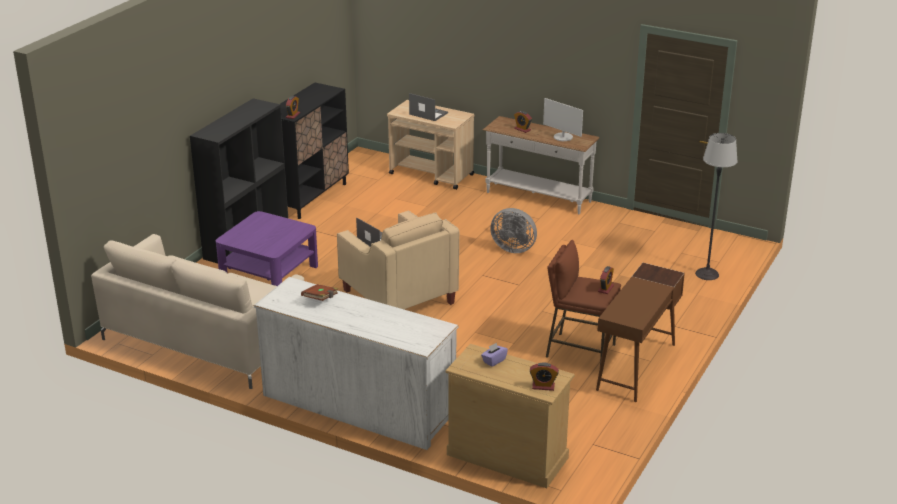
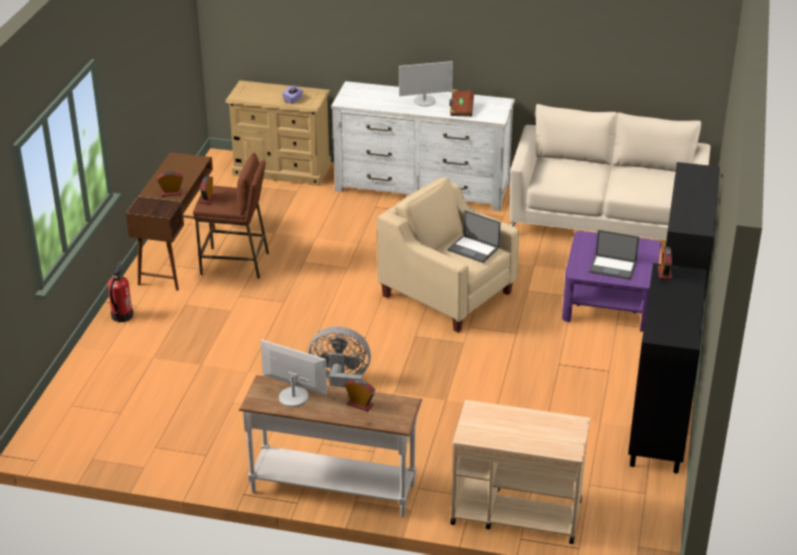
camera: 165 degrees right, 5 degrees up
laptop [409,93,448,121] -> laptop moved to [589,230,639,280]
alarm clock [530,362,559,391] -> alarm clock moved to [157,171,183,196]
floor lamp [695,133,738,280] -> none
none -> fire extinguisher [108,260,133,322]
none -> monitor [399,61,453,106]

